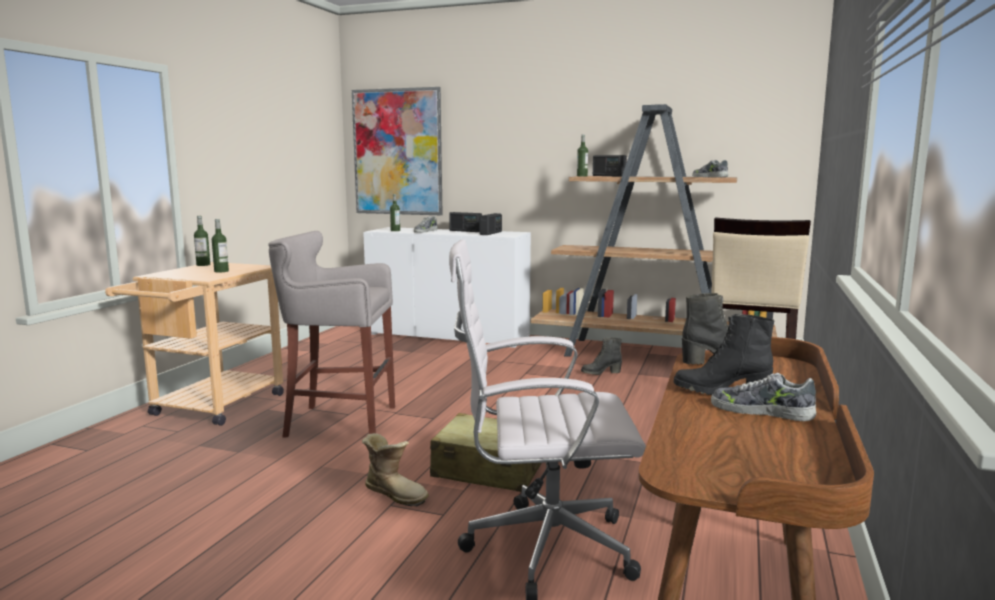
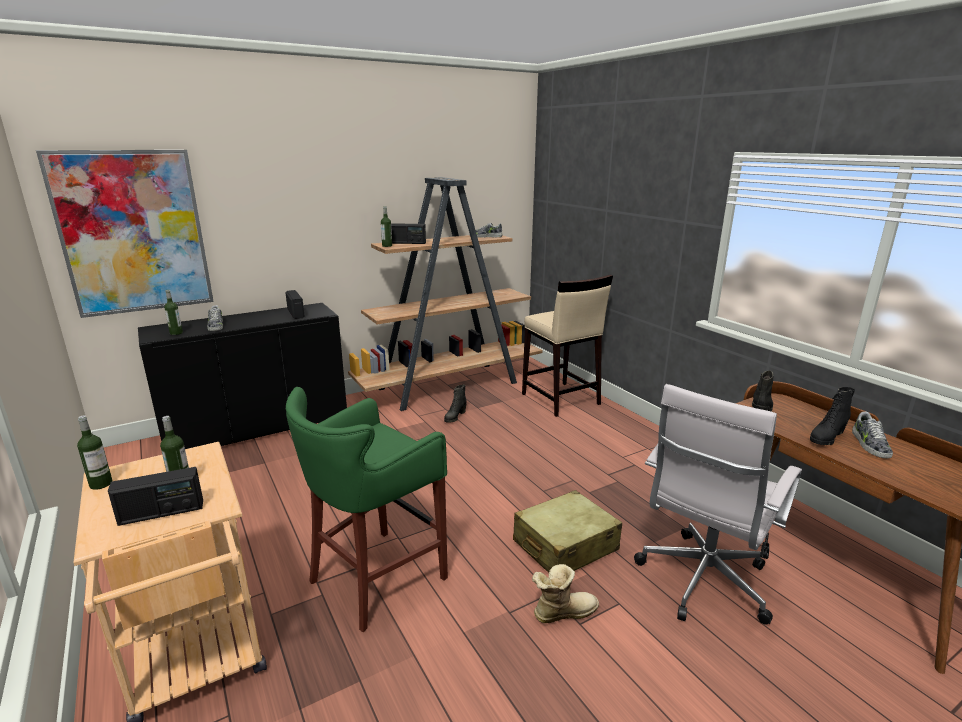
camera: 50 degrees left, 10 degrees up
grey stool [268,231,395,438] -> green stool [286,387,448,632]
white cabinet [363,227,531,348] -> black cabinet [138,303,347,449]
radio [449,212,482,232] -> radio moved to [108,467,203,526]
shoe [711,373,816,421] -> shoe turned 60 degrees counterclockwise [852,412,893,458]

